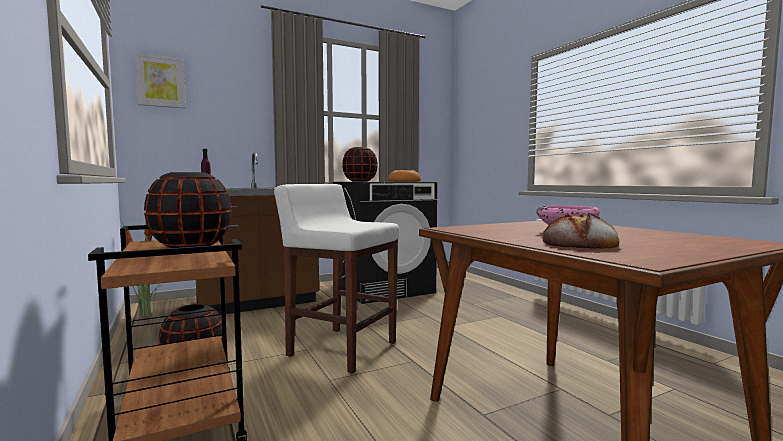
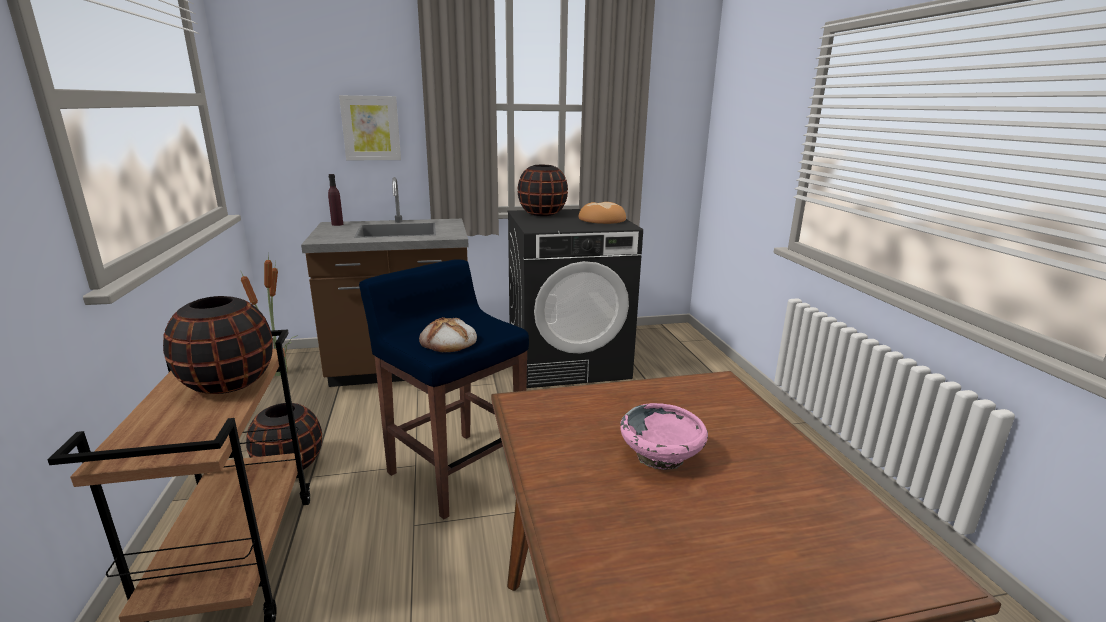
camera: 15 degrees right, 15 degrees up
picture [134,53,186,108] -> picture moved to [339,95,401,160]
white stool [274,184,399,374] -> blue stool [359,259,529,519]
bread [543,213,619,249] -> bread moved to [419,317,477,352]

